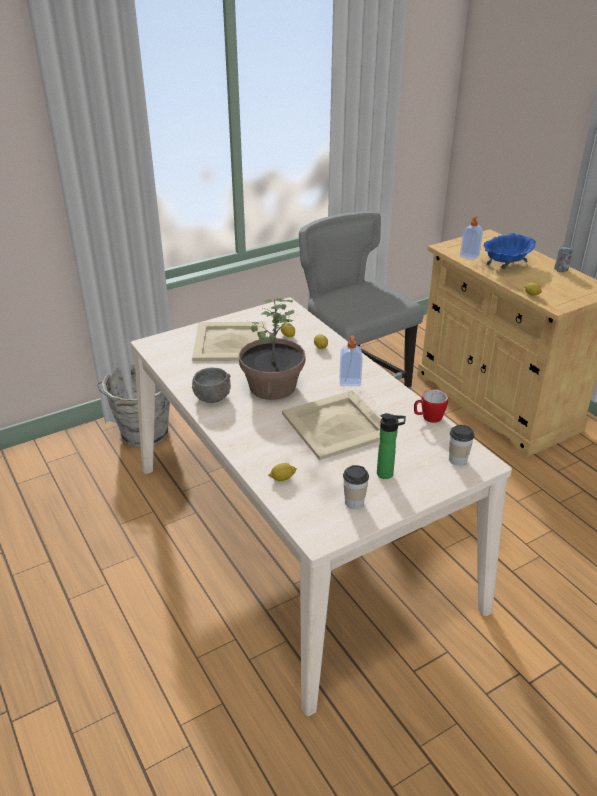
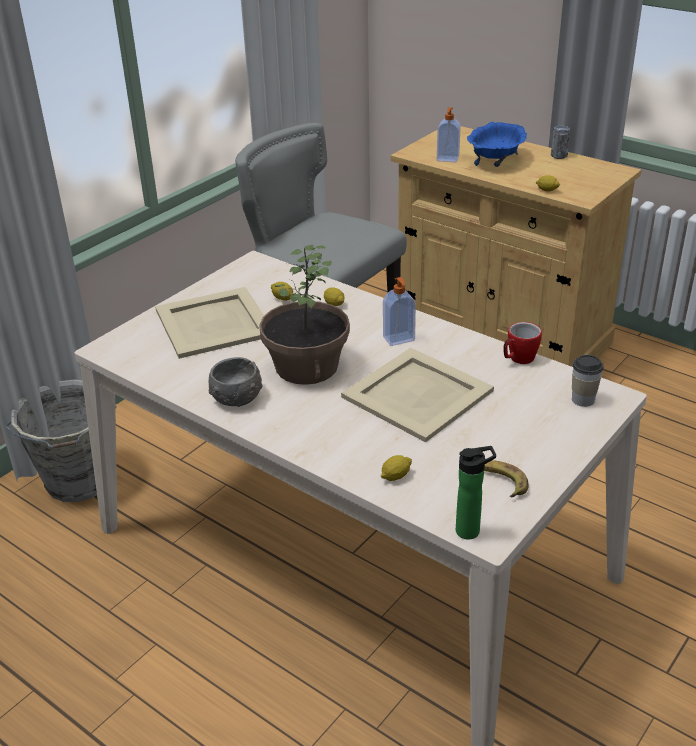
camera: 20 degrees left, 0 degrees up
cup [343,465,369,509] -> banana [484,460,529,497]
bottle [377,413,406,479] -> bottle moved to [456,446,496,540]

